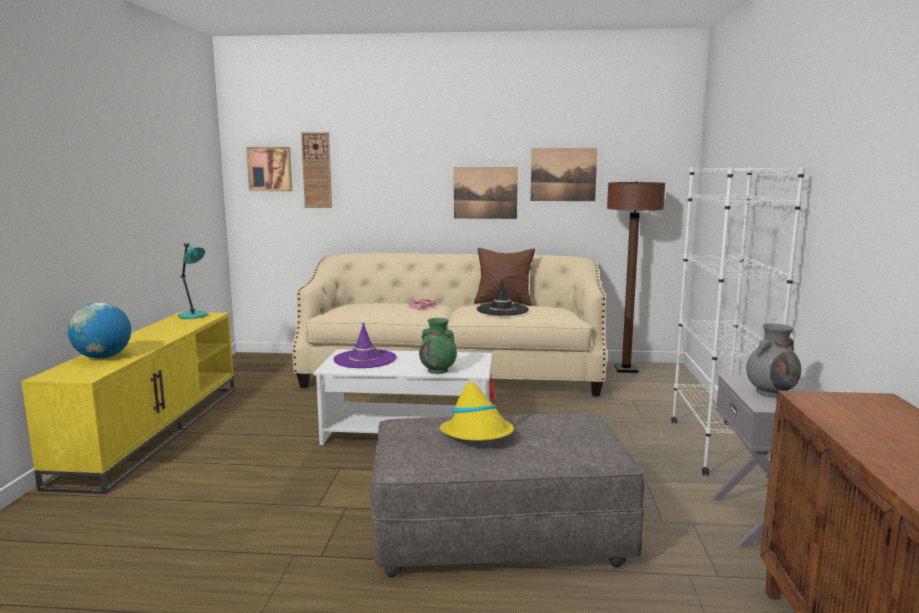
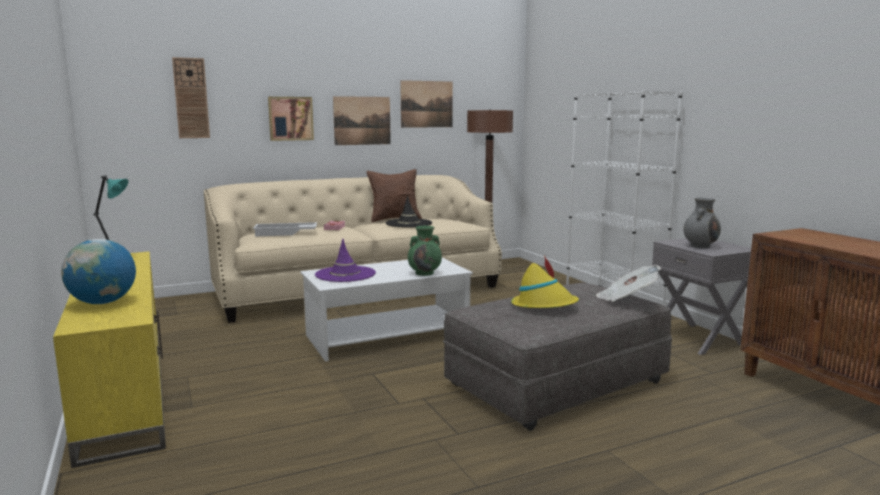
camera: 30 degrees left, 0 degrees up
picture [246,147,292,191] -> picture moved to [268,97,314,141]
none -> white tray [253,222,317,236]
none -> newspaper [596,265,661,302]

